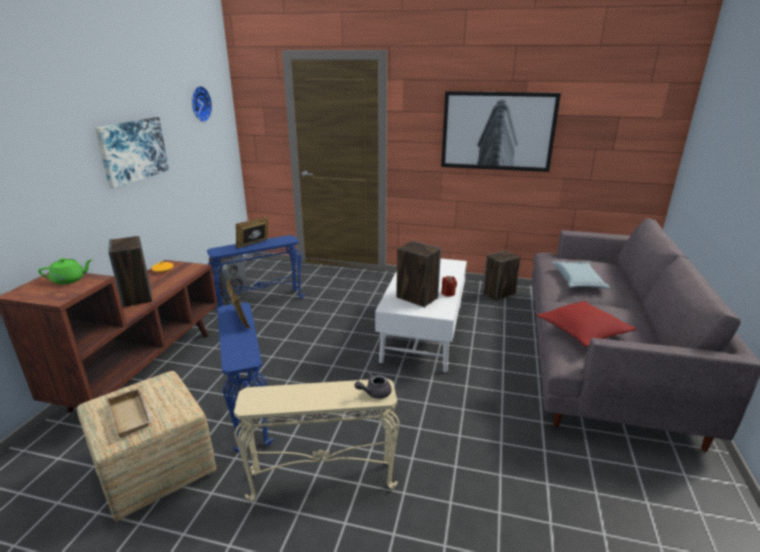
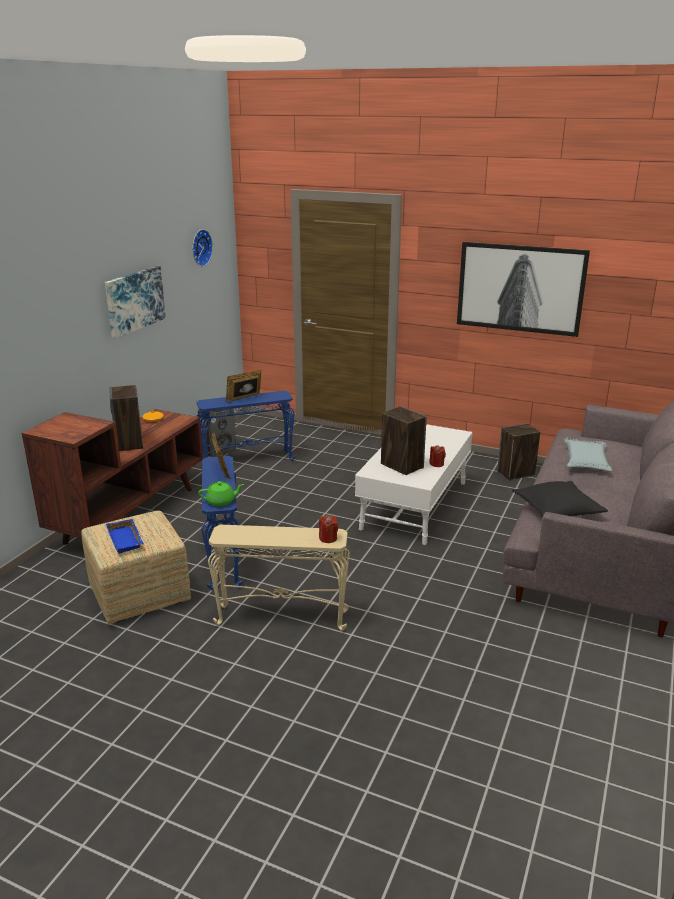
camera: 10 degrees right, 0 degrees up
green teapot [38,258,92,285] -> green teapot moved to [198,481,244,506]
beige tray [105,388,153,438] -> blue tray [106,519,144,554]
grey teapot [354,371,392,399] -> red candle [319,515,338,543]
red pillow [536,301,637,347] -> black pillow [512,481,608,518]

